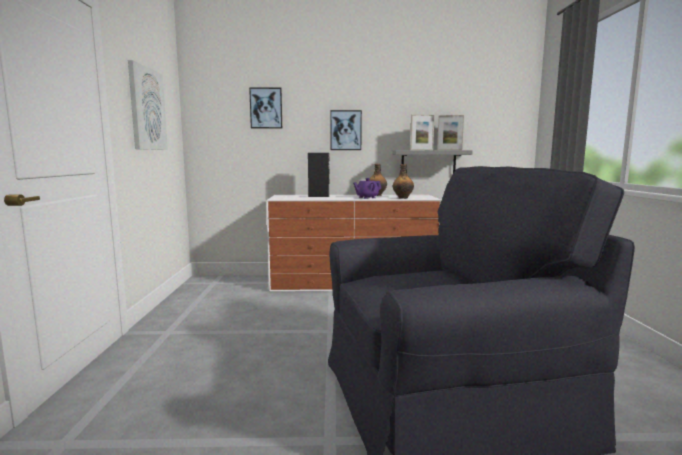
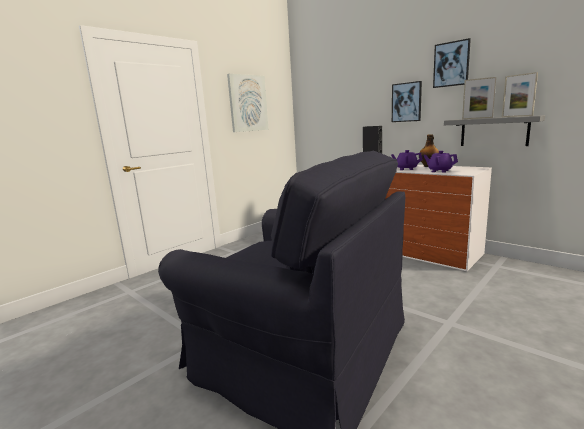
camera: 45 degrees right, 5 degrees up
picture [249,88,282,129] -> picture moved to [433,38,471,88]
bottle [393,164,414,199] -> purple teapot [424,151,458,173]

